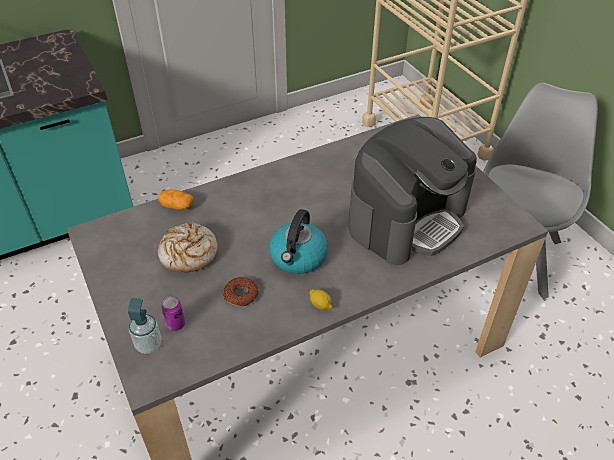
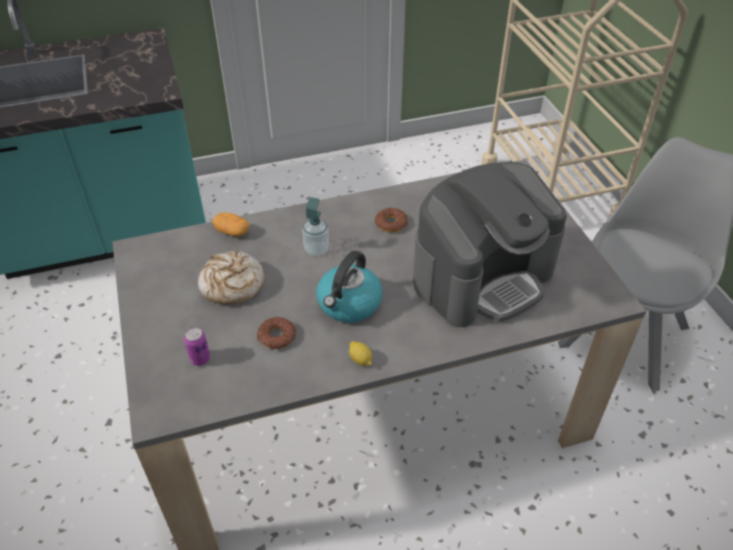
camera: 10 degrees right, 0 degrees up
soap dispenser [128,298,161,354] -> soap dispenser moved to [302,197,329,256]
none -> donut [375,208,408,232]

